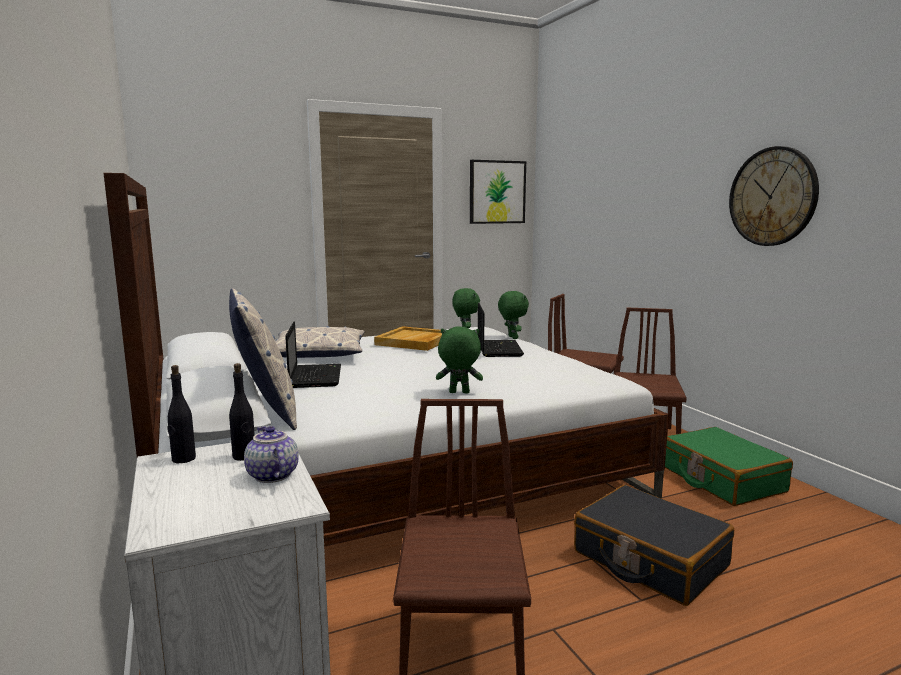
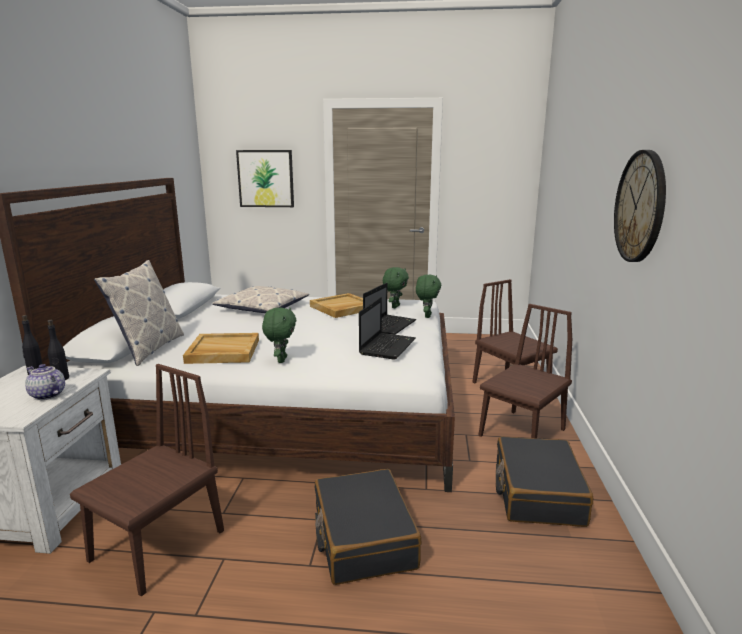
camera: 30 degrees right, 5 degrees up
teapot [244,426,299,483] -> teapot turned 60 degrees counterclockwise [25,364,65,400]
laptop [285,321,341,388] -> laptop moved to [359,297,416,359]
green plush toy [436,327,483,393] -> green plush toy turned 60 degrees clockwise [262,308,297,363]
picture [470,160,526,224] -> picture moved to [236,150,294,207]
green suitcase [665,427,793,506] -> black suitcase [496,437,593,527]
none -> beige tray [183,333,259,364]

